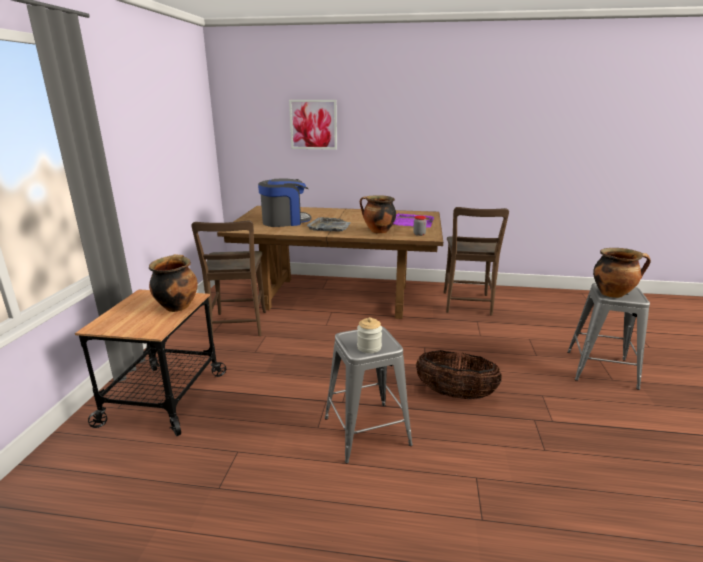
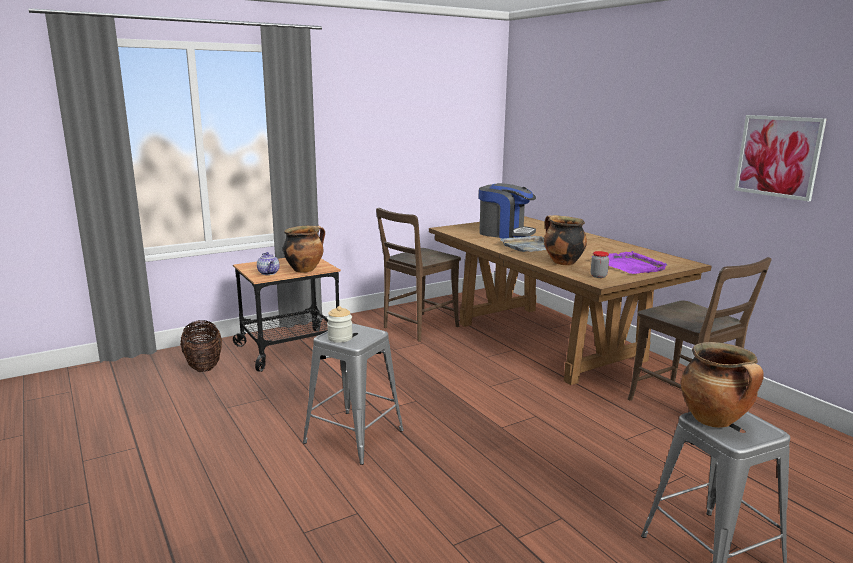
camera: 50 degrees right, 5 degrees down
picture [289,100,337,150] -> picture moved to [734,115,827,201]
basket [415,350,502,399] -> basket moved to [180,320,222,372]
brown chair [443,207,509,316] -> brown chair turned 90 degrees counterclockwise [628,257,772,412]
none -> teapot [257,252,280,275]

